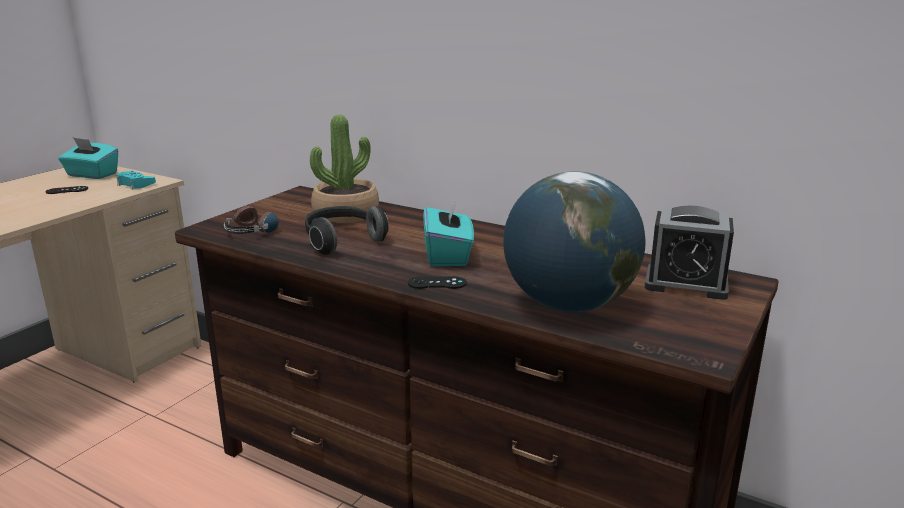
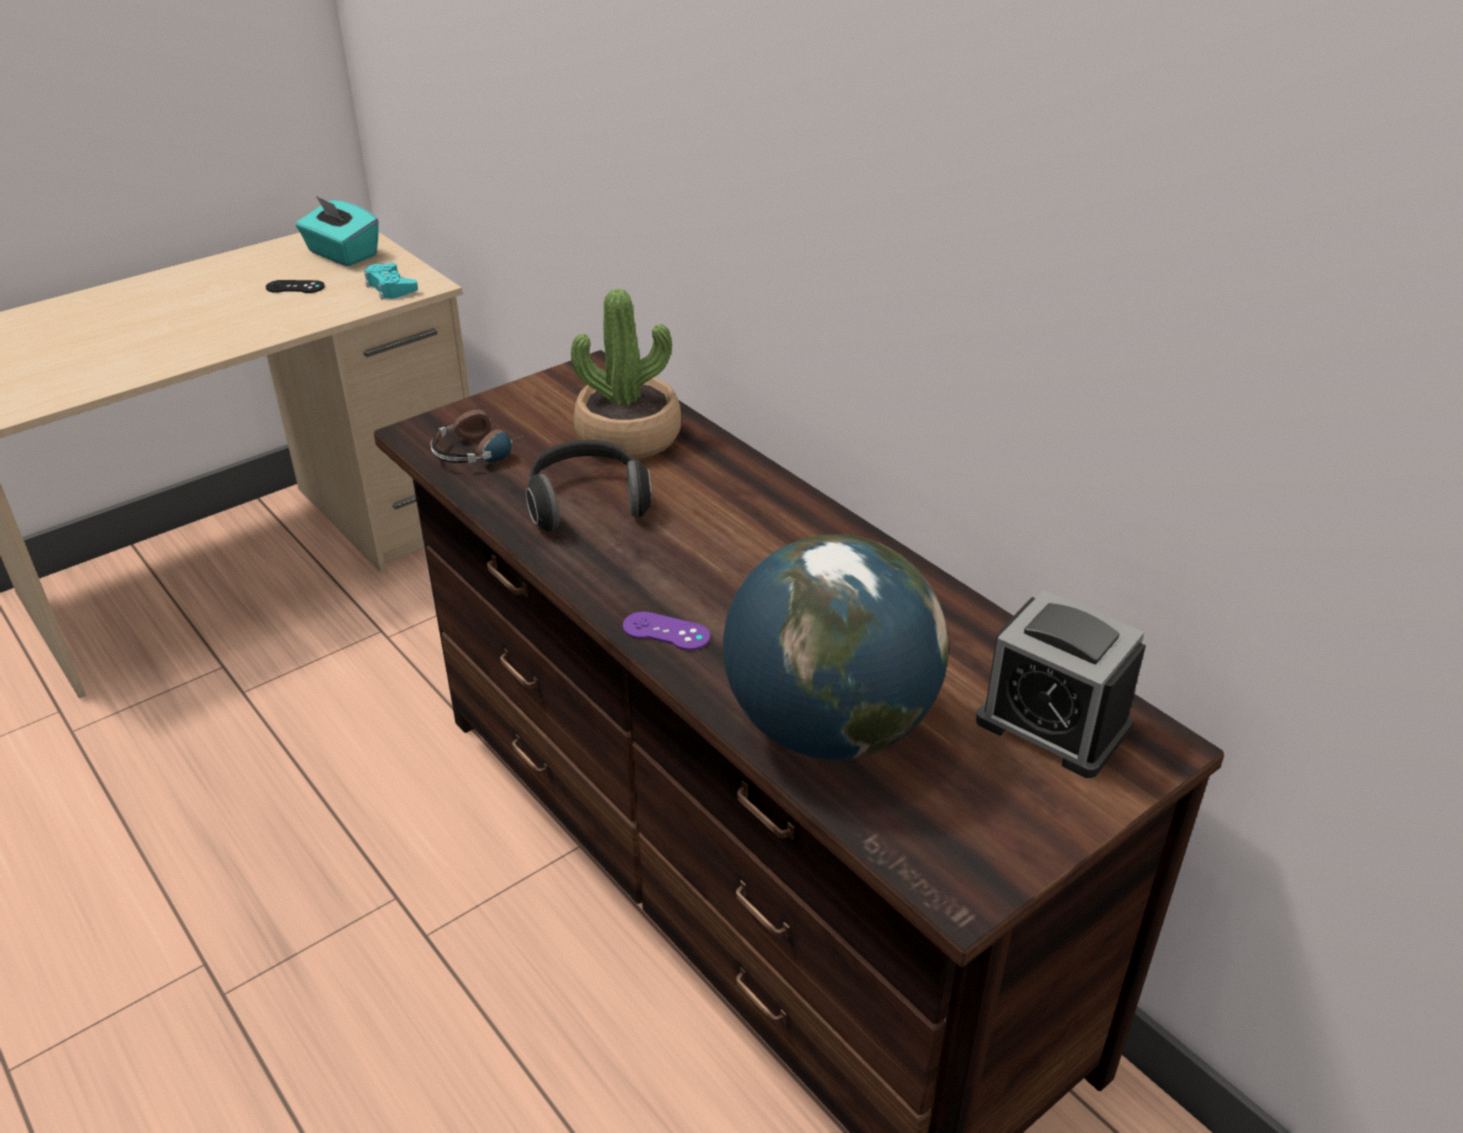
camera: 20 degrees right, 15 degrees up
black game controller [408,276,467,289] -> purple game controller [623,612,710,651]
turquoise tissue box [423,198,474,266] -> none

